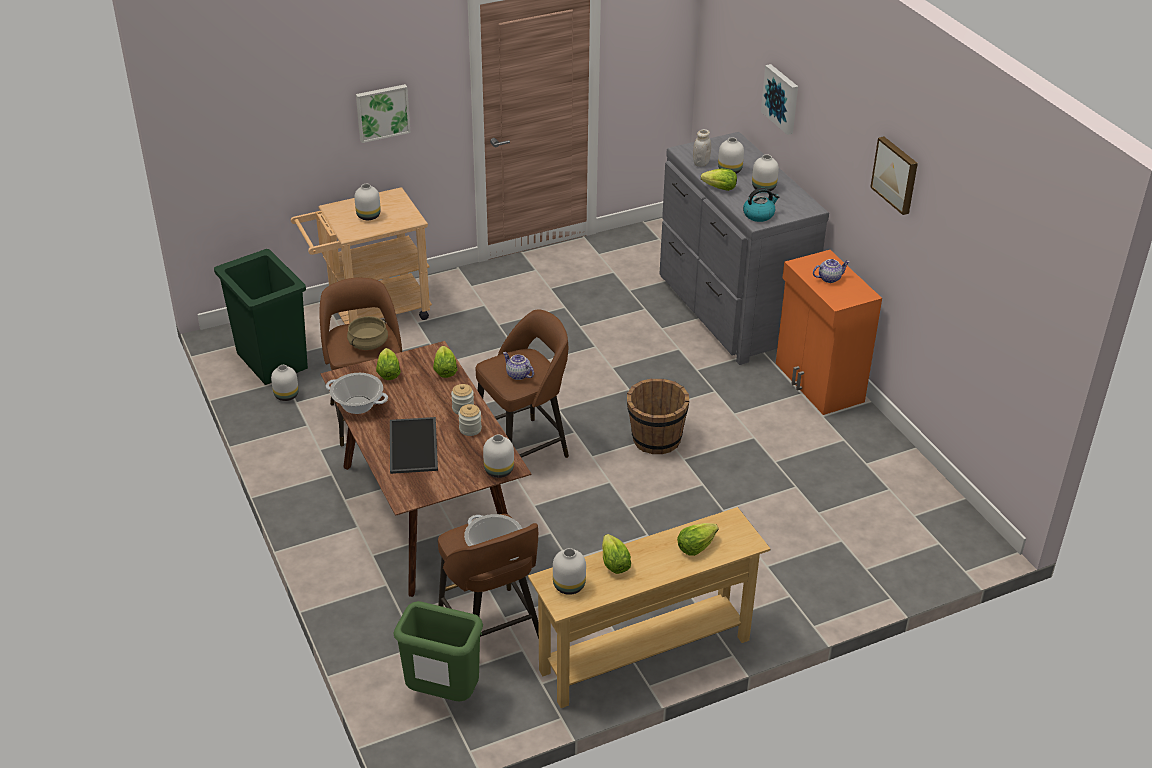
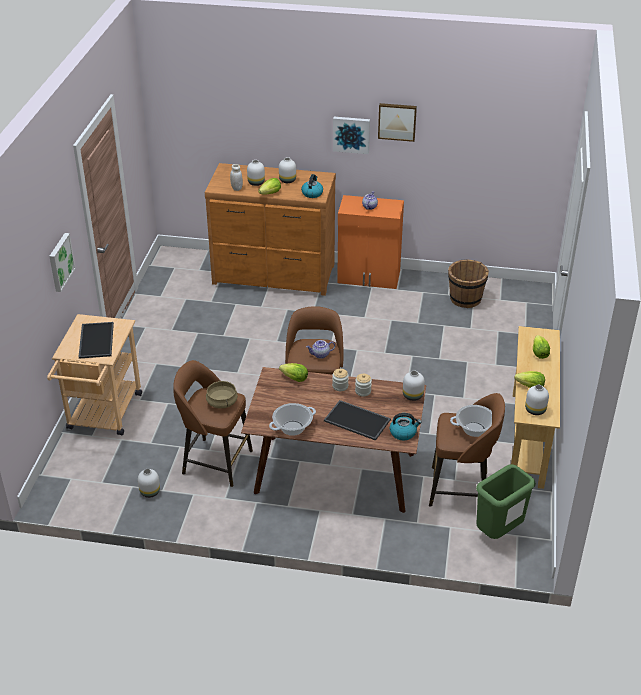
camera: 55 degrees left, 0 degrees up
green trash can [214,249,308,385] -> none
white vase [354,184,381,220] -> tray [79,322,114,359]
lettuce [376,348,401,380] -> none
brown bucket [627,379,689,454] -> brown bucket moved to [448,259,489,308]
grey dresser [660,132,829,365] -> brown dresser [205,163,336,296]
picture [761,64,798,135] -> picture moved to [333,117,370,154]
none -> kettle [390,413,422,440]

